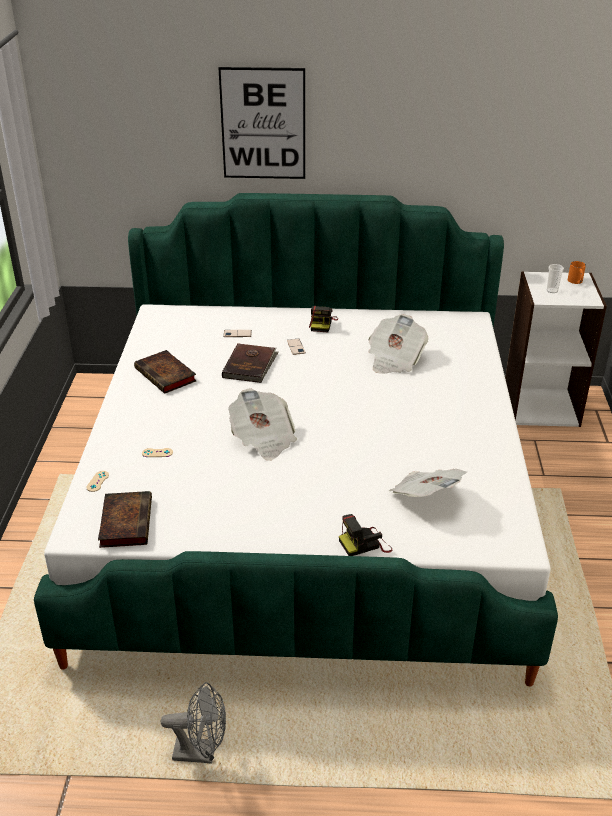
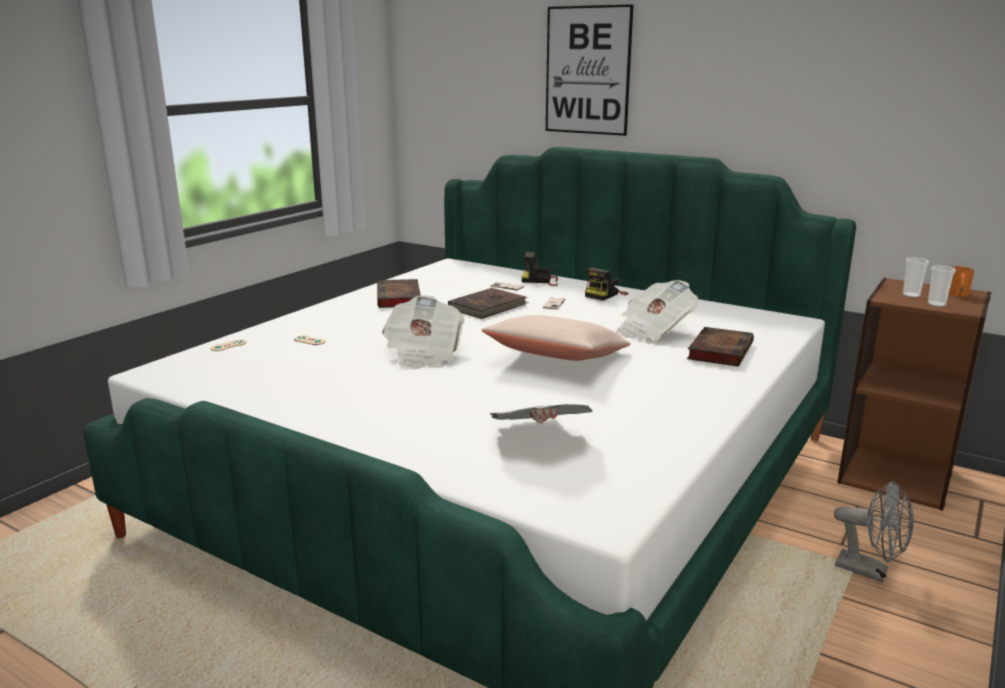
camera: 30 degrees right, 15 degrees down
book [98,491,152,548] -> book moved to [687,327,754,367]
grey fan [161,682,226,764] -> grey fan moved to [834,481,914,582]
camera [339,514,393,556] -> camera moved to [522,252,558,286]
white bookcase [505,271,607,427] -> brown bookcase [837,278,991,511]
none -> beige pillow [482,315,631,361]
none -> cup [928,265,956,307]

